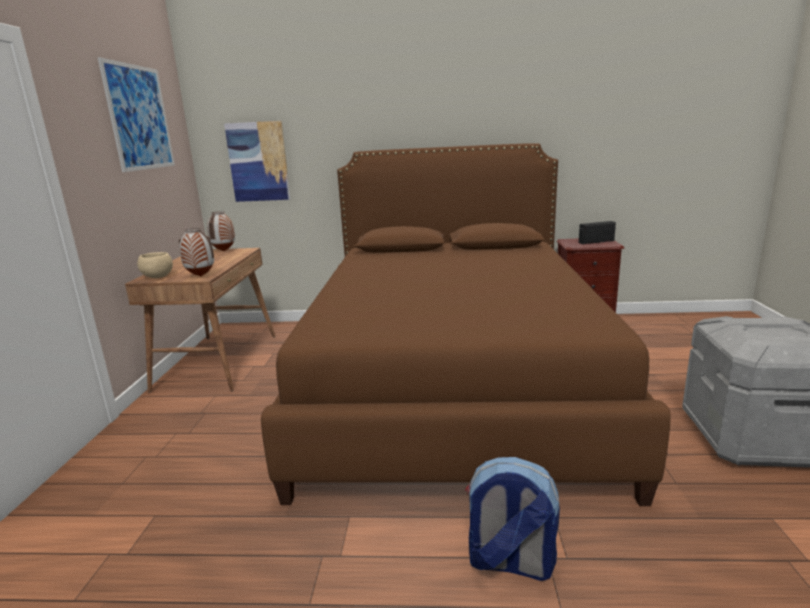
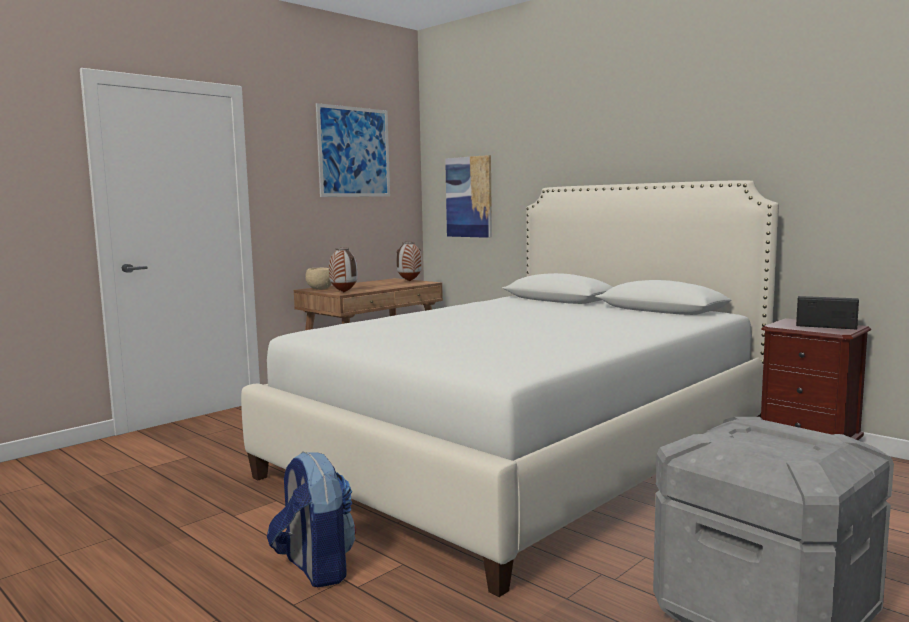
camera: 40 degrees right, 10 degrees down
brown bed [261,143,671,506] -> white bed [241,180,779,597]

